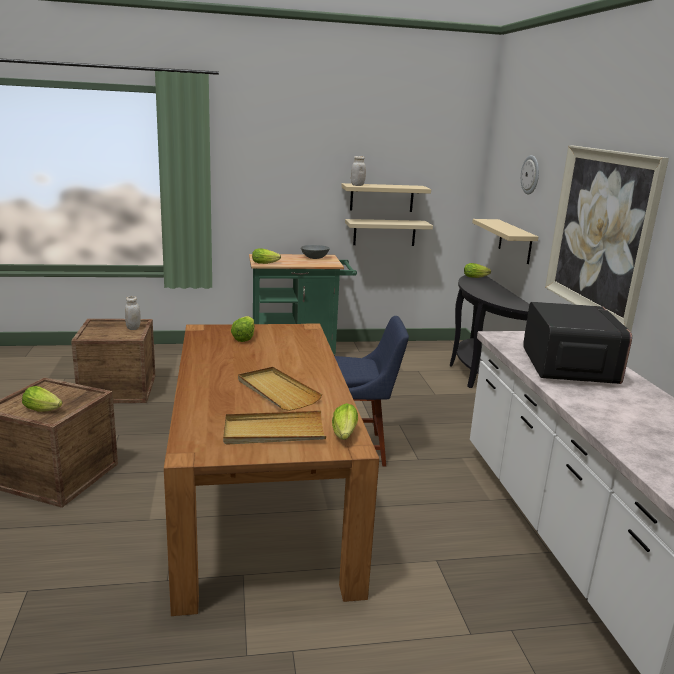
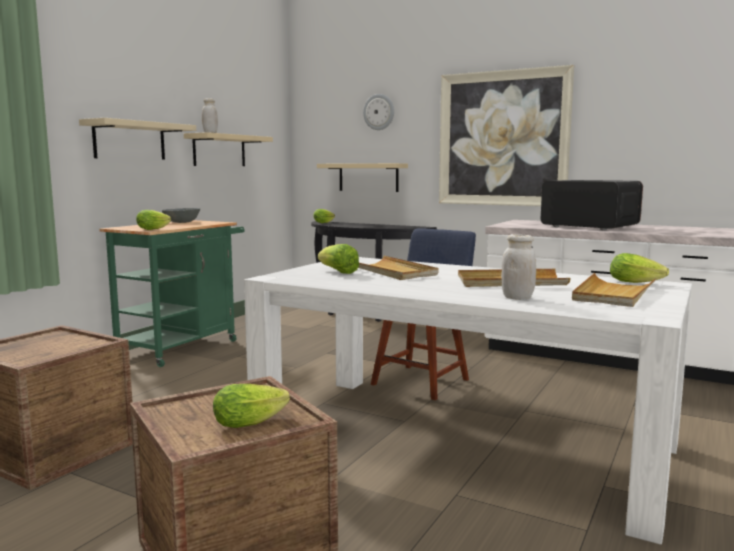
camera: 50 degrees left, 10 degrees down
white jar [125,296,141,330] -> white jar moved to [501,234,536,300]
brown dining table [164,324,379,616] -> white dining table [244,257,692,545]
beige shelf [345,219,433,246] -> beige shelf moved to [79,118,196,160]
none -> beige tray [358,256,438,280]

